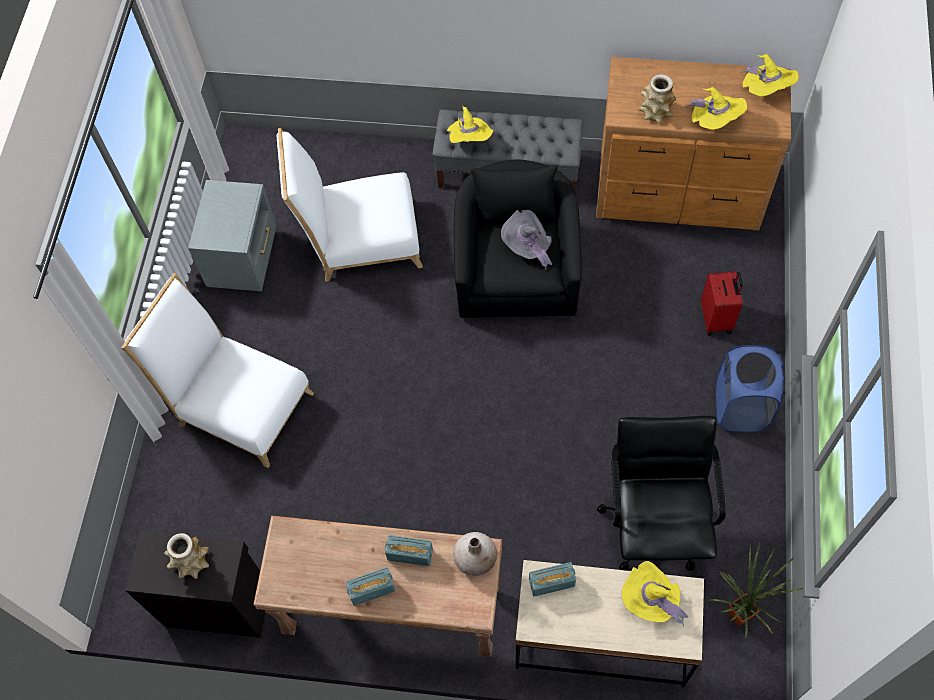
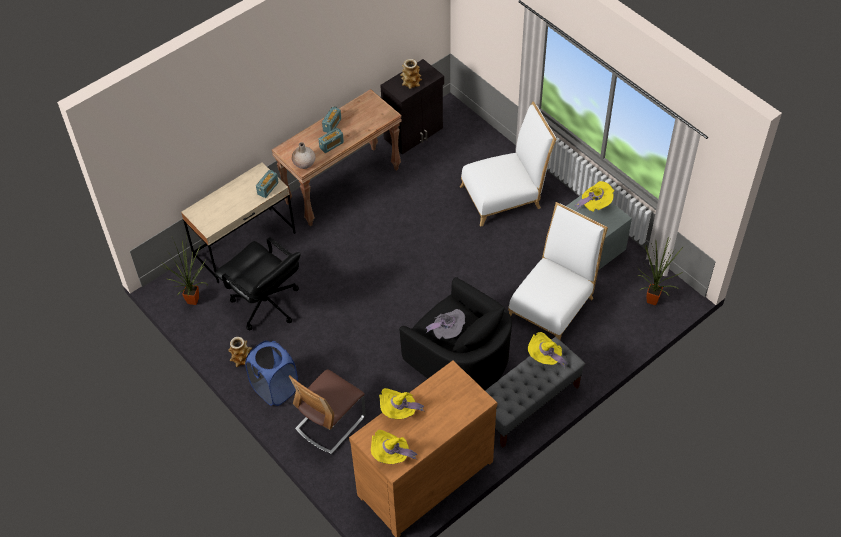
camera: 130 degrees right, 10 degrees down
yellow hat [621,561,688,626] -> yellow hat moved to [574,181,614,212]
vase [639,74,676,124] -> vase moved to [228,337,252,367]
red suitcase [701,271,743,336] -> chair [289,369,365,454]
none -> potted plant [637,237,683,305]

